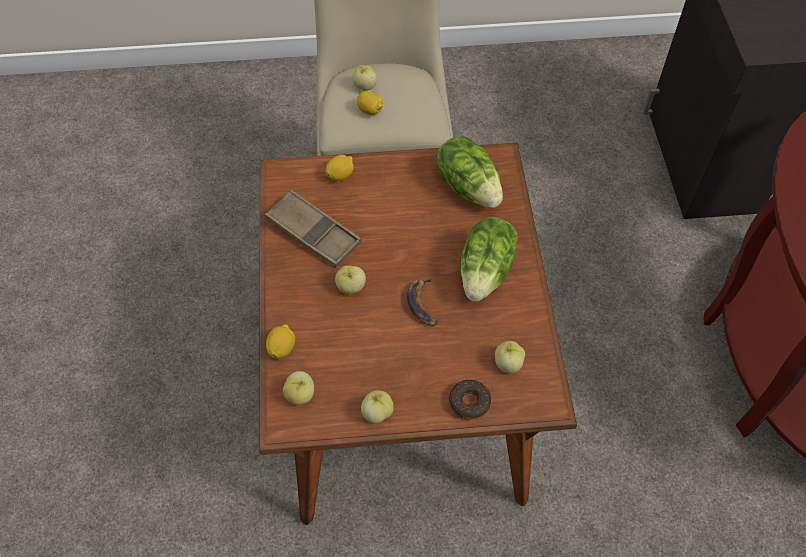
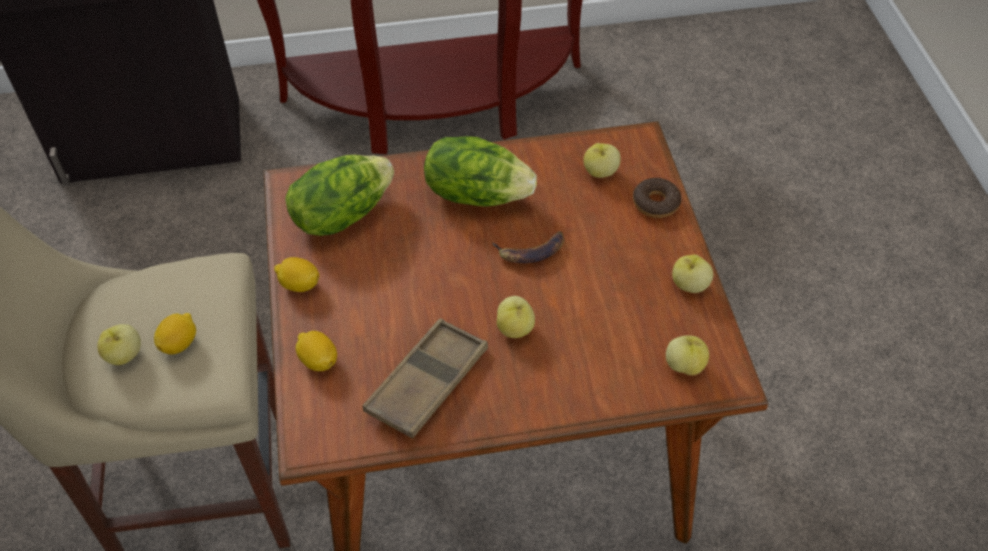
camera: 95 degrees left, 5 degrees down
lemon [266,324,295,359] -> lemon moved to [274,257,319,292]

